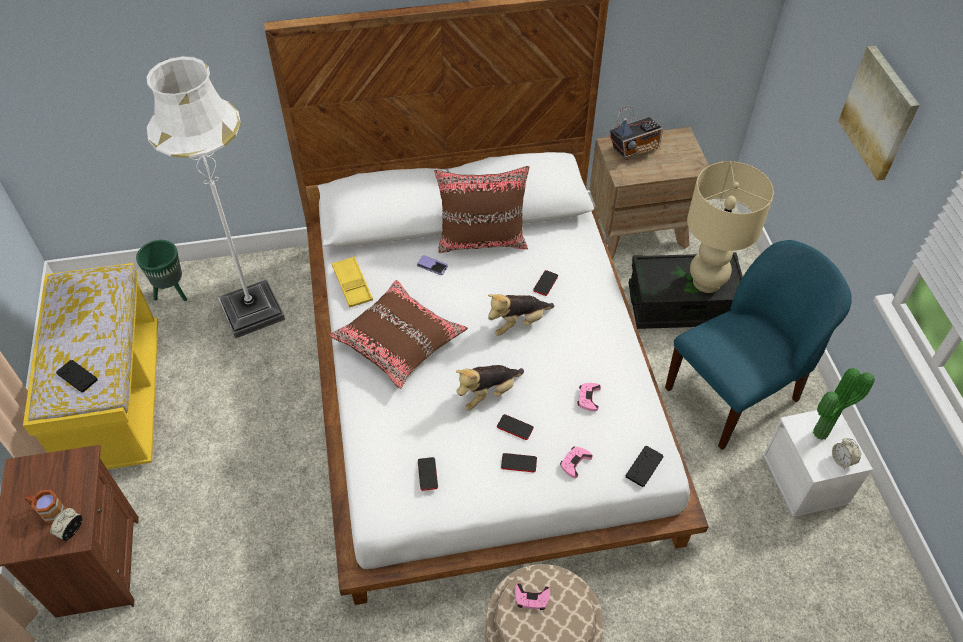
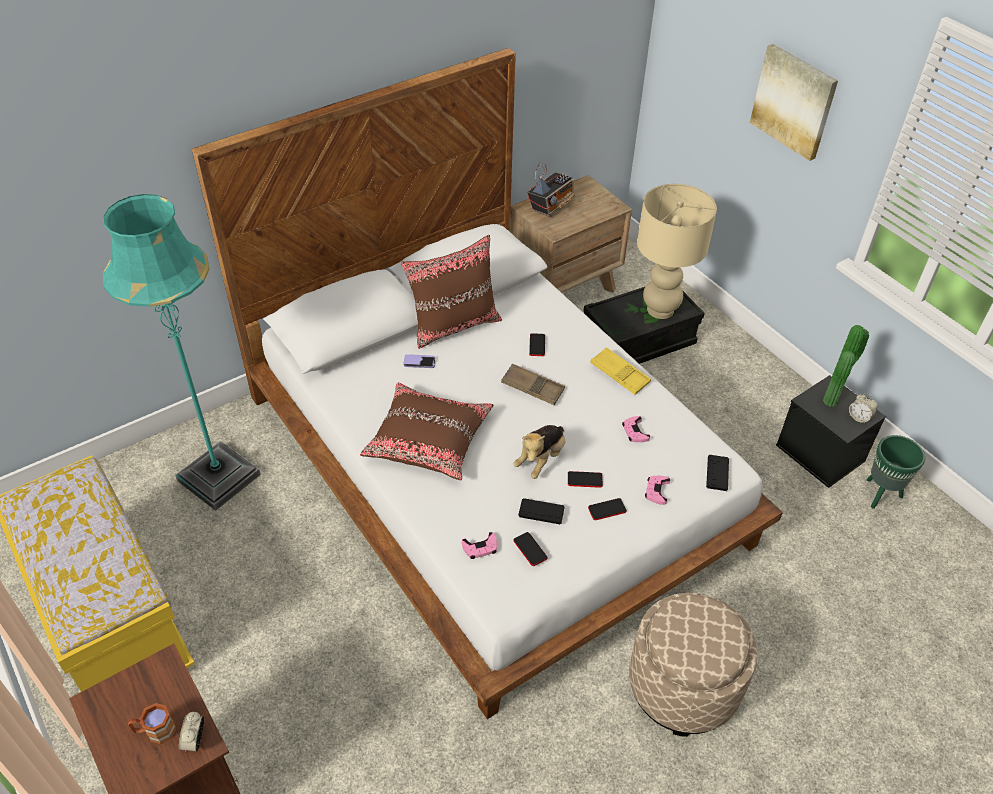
camera: 25 degrees left, 5 degrees down
black game controller [56,360,97,392] -> black game controller moved to [518,498,565,524]
green planter [136,240,187,301] -> green planter moved to [867,435,925,508]
white floor lamp [147,56,285,339] -> turquoise floor lamp [103,194,261,511]
yellow tray [332,256,373,308] -> yellow tray moved to [590,347,651,395]
plush toy [488,294,554,336] -> brown tray [501,363,565,405]
pink game controller [515,584,550,610] -> pink game controller moved to [462,532,497,559]
blue chair [665,240,852,450] -> none
white storage box [763,410,873,517] -> black storage box [776,375,886,488]

